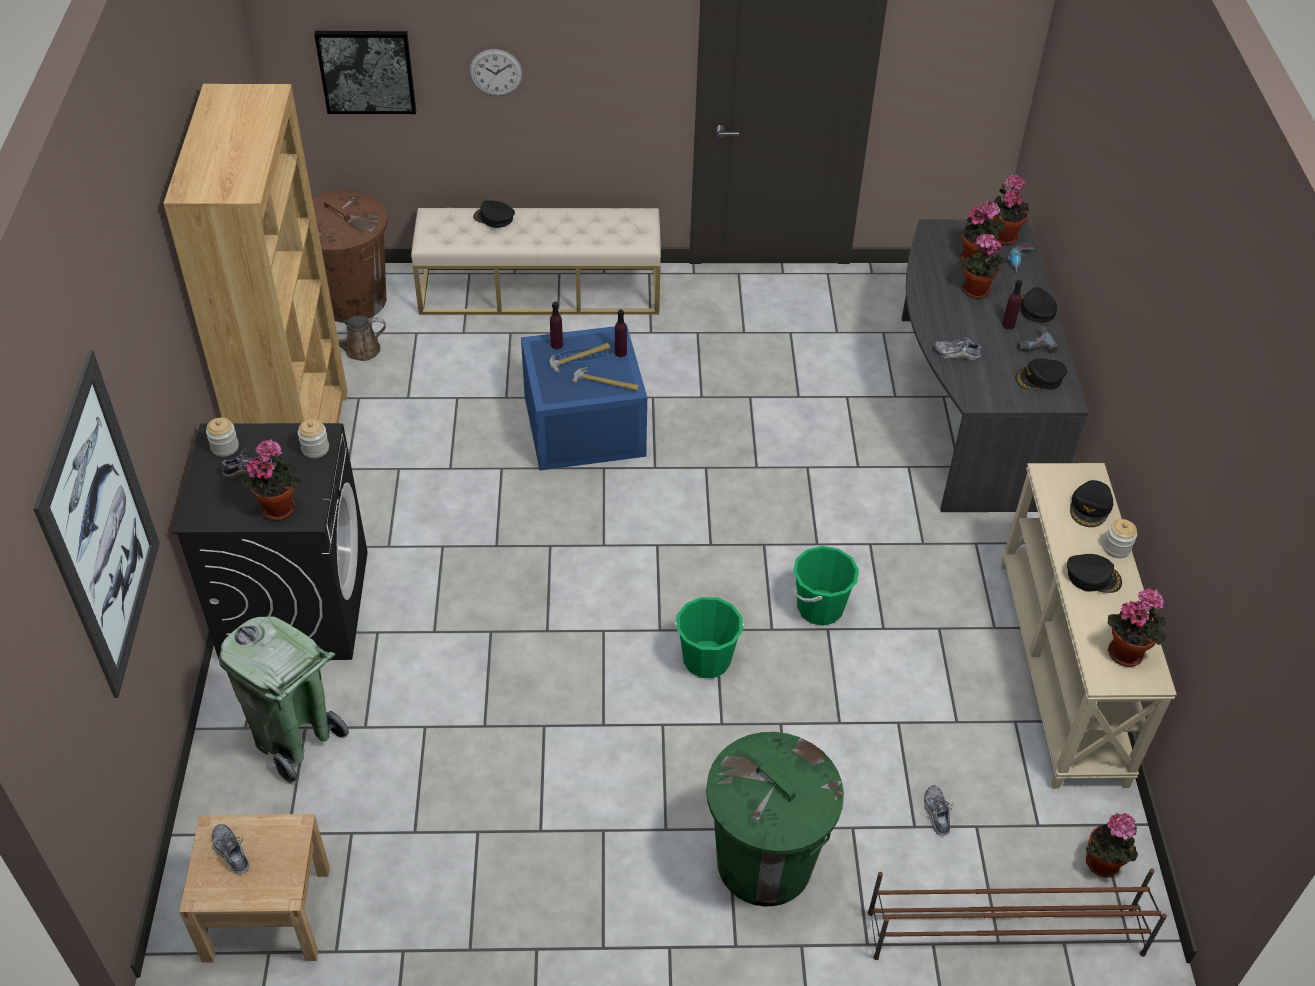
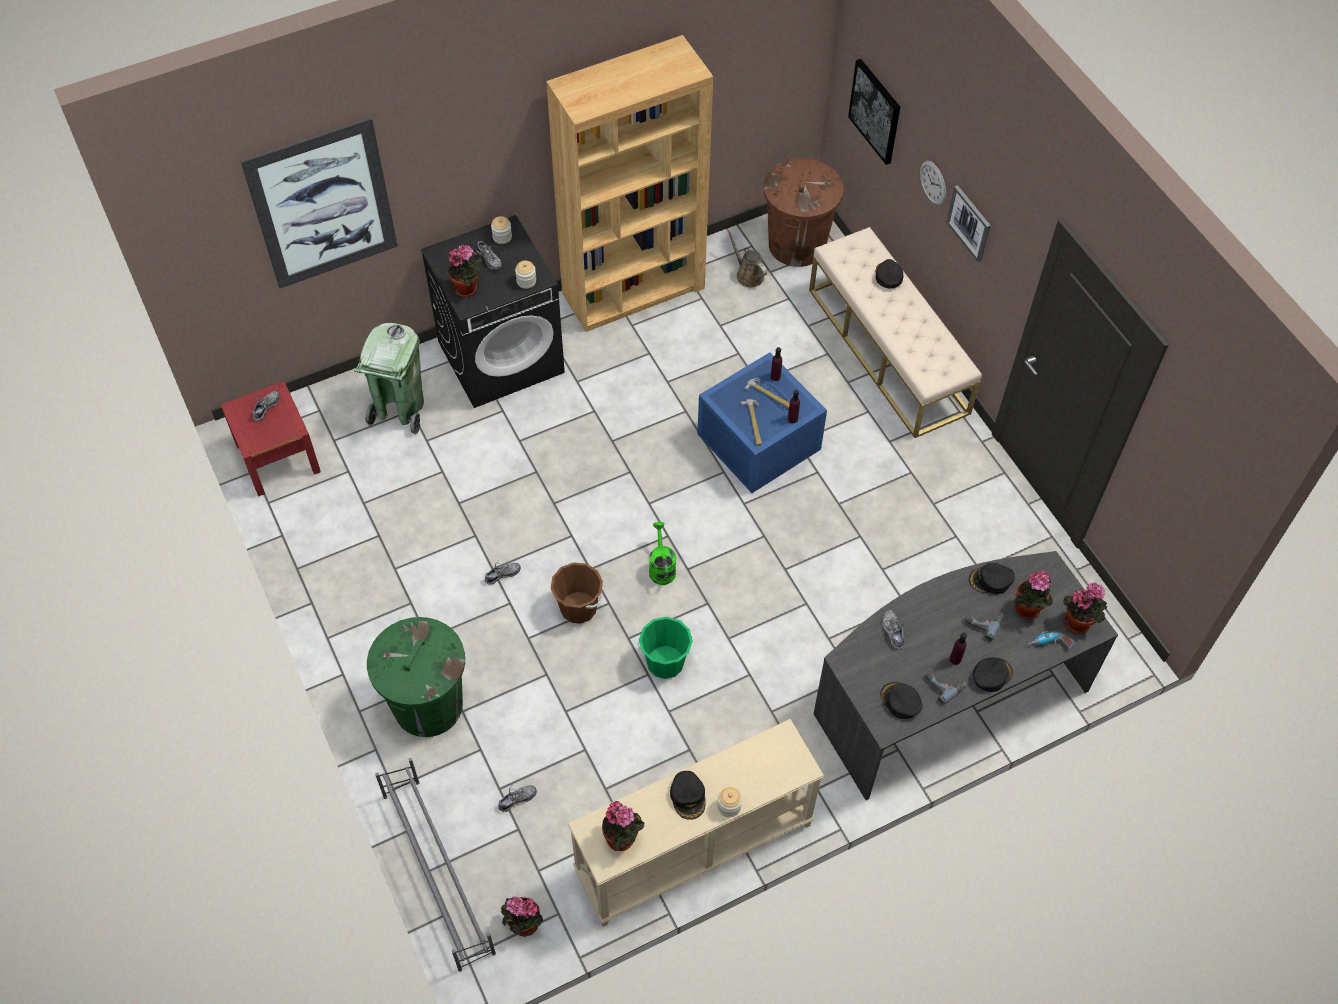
camera: 65 degrees right, 10 degrees up
beige nightstand [179,814,330,963] -> red nightstand [221,381,321,496]
green bucket [675,597,744,678] -> brown bucket [551,562,603,624]
brown shoe rack [868,868,1167,960] -> grey shoe rack [375,758,496,972]
potted plant [958,234,1006,299] -> power drill [964,613,1004,641]
black cap [1070,480,1113,527] -> black cap moved to [969,563,1015,594]
none -> shoe [485,560,521,585]
none -> green watering can [649,522,676,585]
none -> picture [946,185,991,262]

